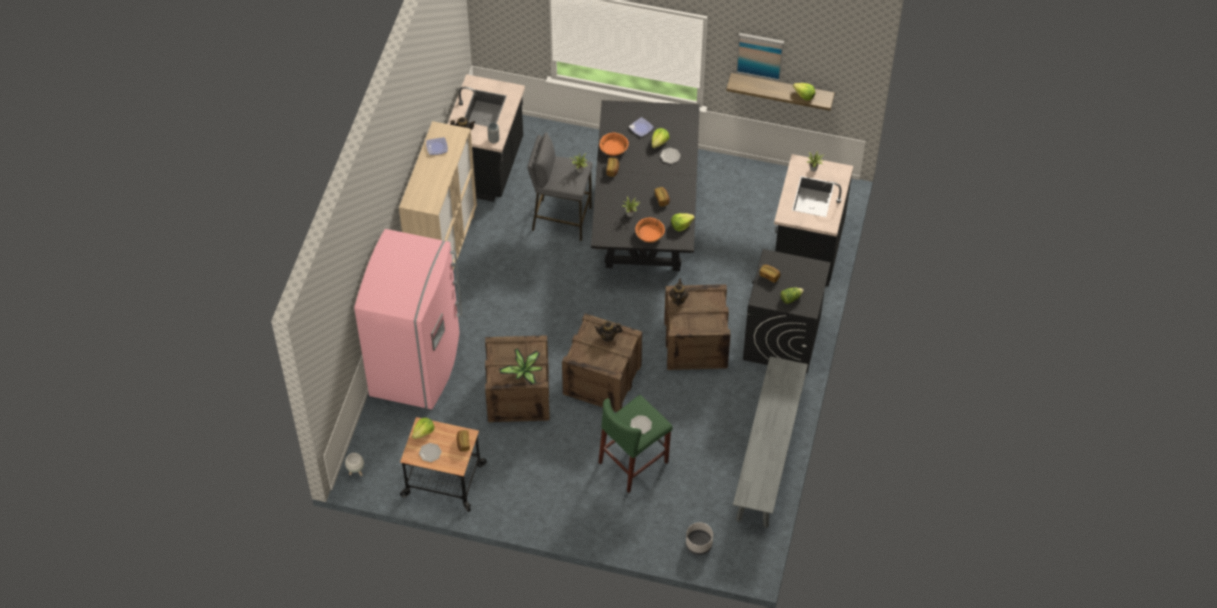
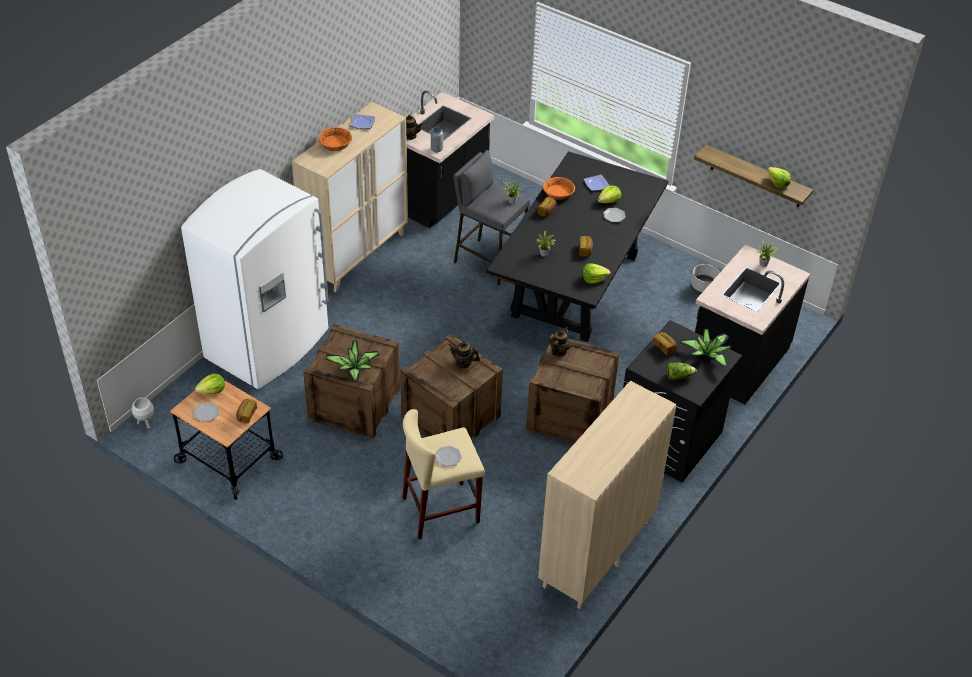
camera: 20 degrees right, 10 degrees down
pink fridge [354,229,462,409] -> white fridge [181,169,328,389]
green stool [599,395,673,493] -> beige stool [402,409,485,539]
orange bowl [635,218,665,243] -> orange bowl moved to [318,127,352,151]
grey planter [686,522,713,555] -> grey planter moved to [691,264,719,295]
grey bench [733,356,808,528] -> beige cabinet [538,381,676,609]
picture [736,33,784,81] -> none
none -> potted plant [680,329,731,368]

